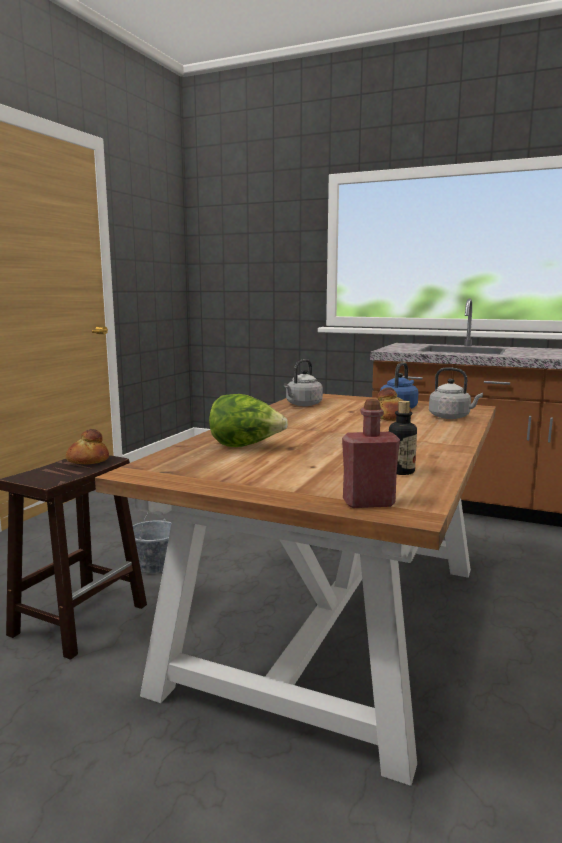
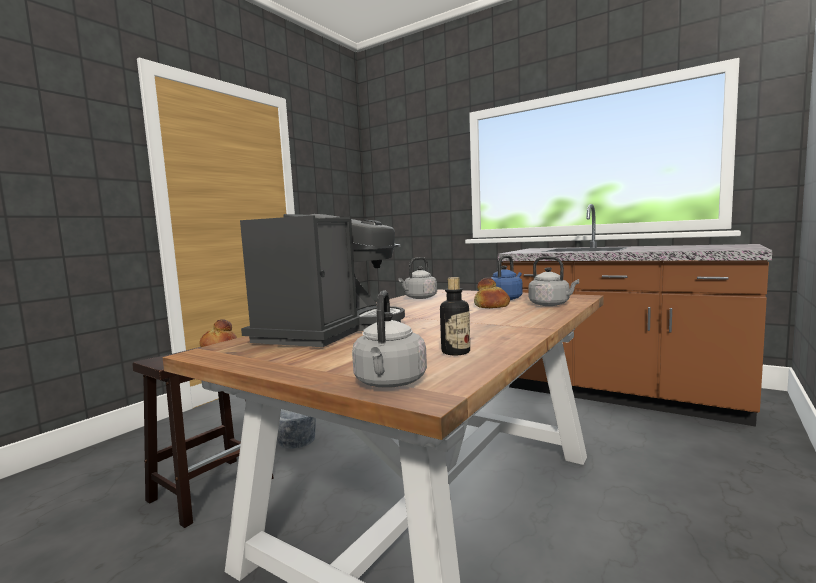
camera: 10 degrees right, 5 degrees down
lettuce [209,394,288,447] -> coffee machine [240,214,405,347]
red bottle [342,399,400,508] -> grey kettle [352,291,427,388]

